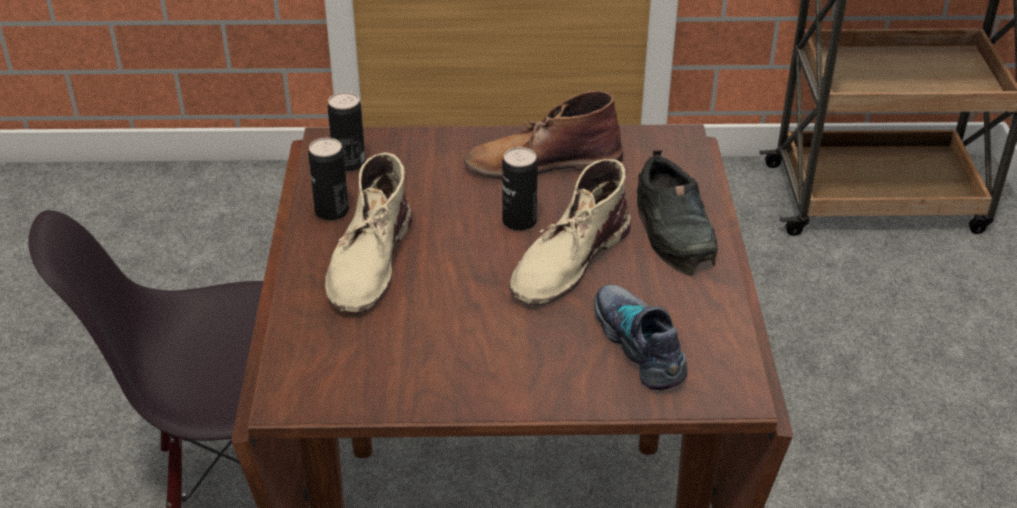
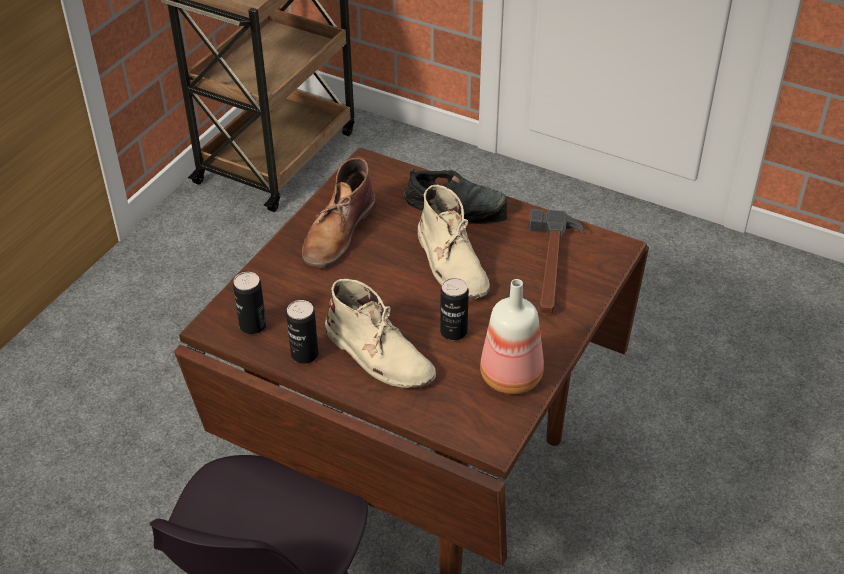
camera: 60 degrees left, 5 degrees up
can [502,147,538,231] -> can moved to [440,278,469,340]
shoe [594,285,687,391] -> hammer [528,209,584,314]
none -> bottle [480,279,544,394]

